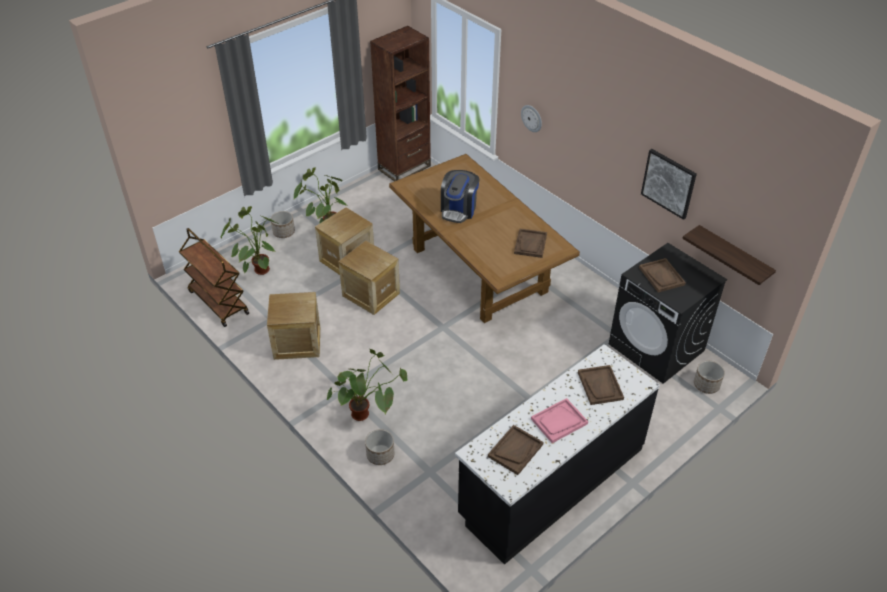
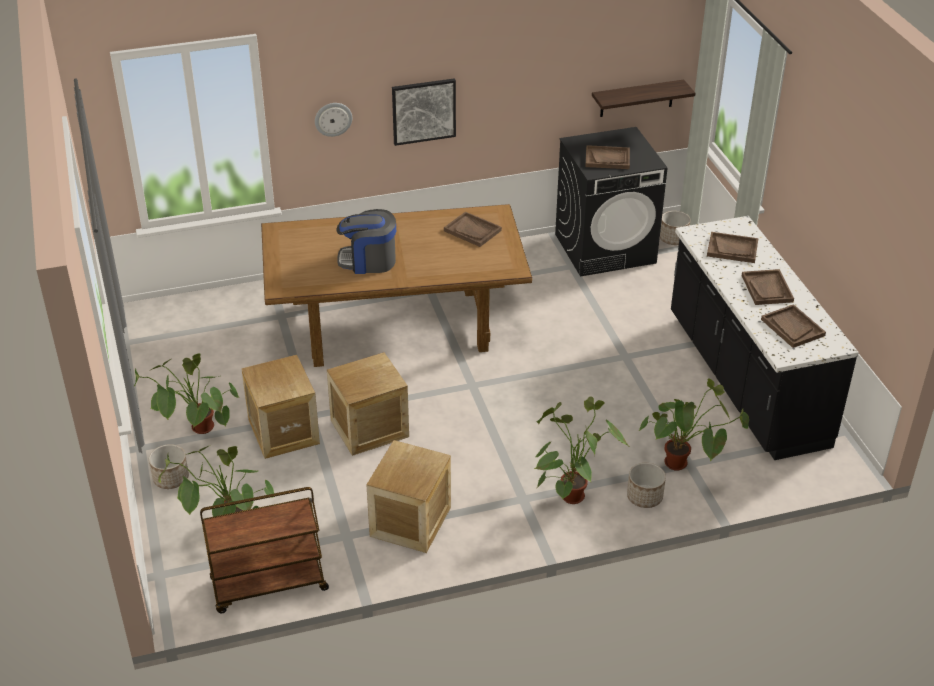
camera: 65 degrees left, 5 degrees down
brown bookcase [370,26,431,181] -> none
coffee machine [441,170,480,223] -> coffee machine turned 135 degrees clockwise [337,209,396,274]
pink tray [531,398,588,443] -> brown tray [742,269,794,305]
picture [641,149,697,220] -> picture moved to [392,78,456,146]
none -> potted plant [639,378,749,471]

